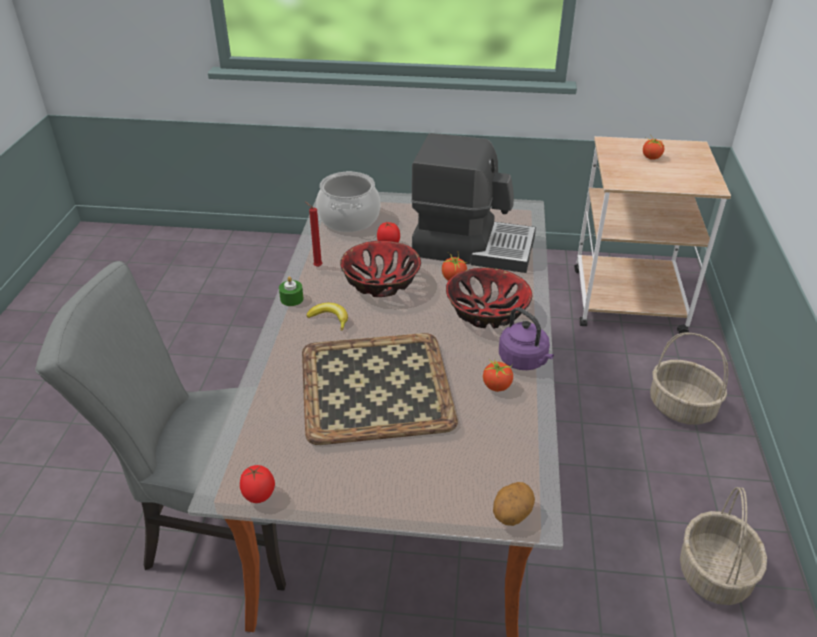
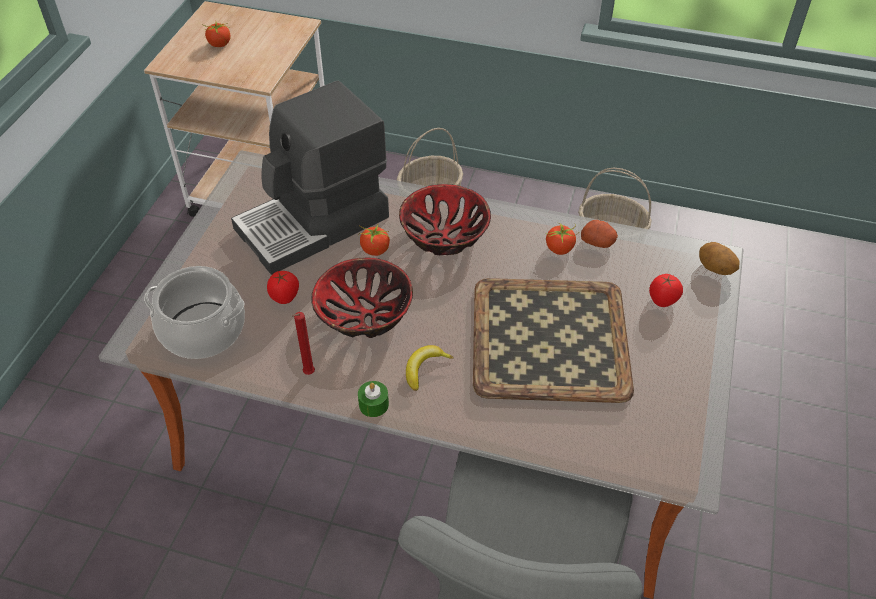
camera: 80 degrees left, 10 degrees up
tomato [240,465,275,503] -> tomato moved to [649,274,683,307]
coffee machine [411,133,536,273] -> coffee machine turned 150 degrees counterclockwise [231,81,389,275]
purple kettle [499,307,554,370] -> none
none -> potato [581,220,618,248]

